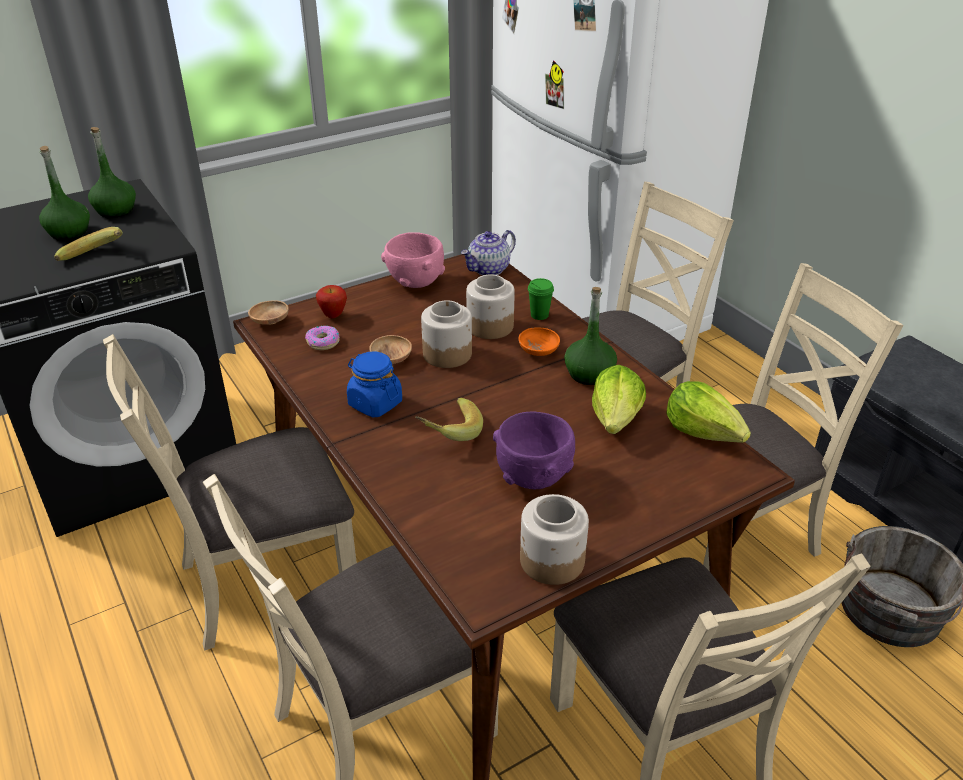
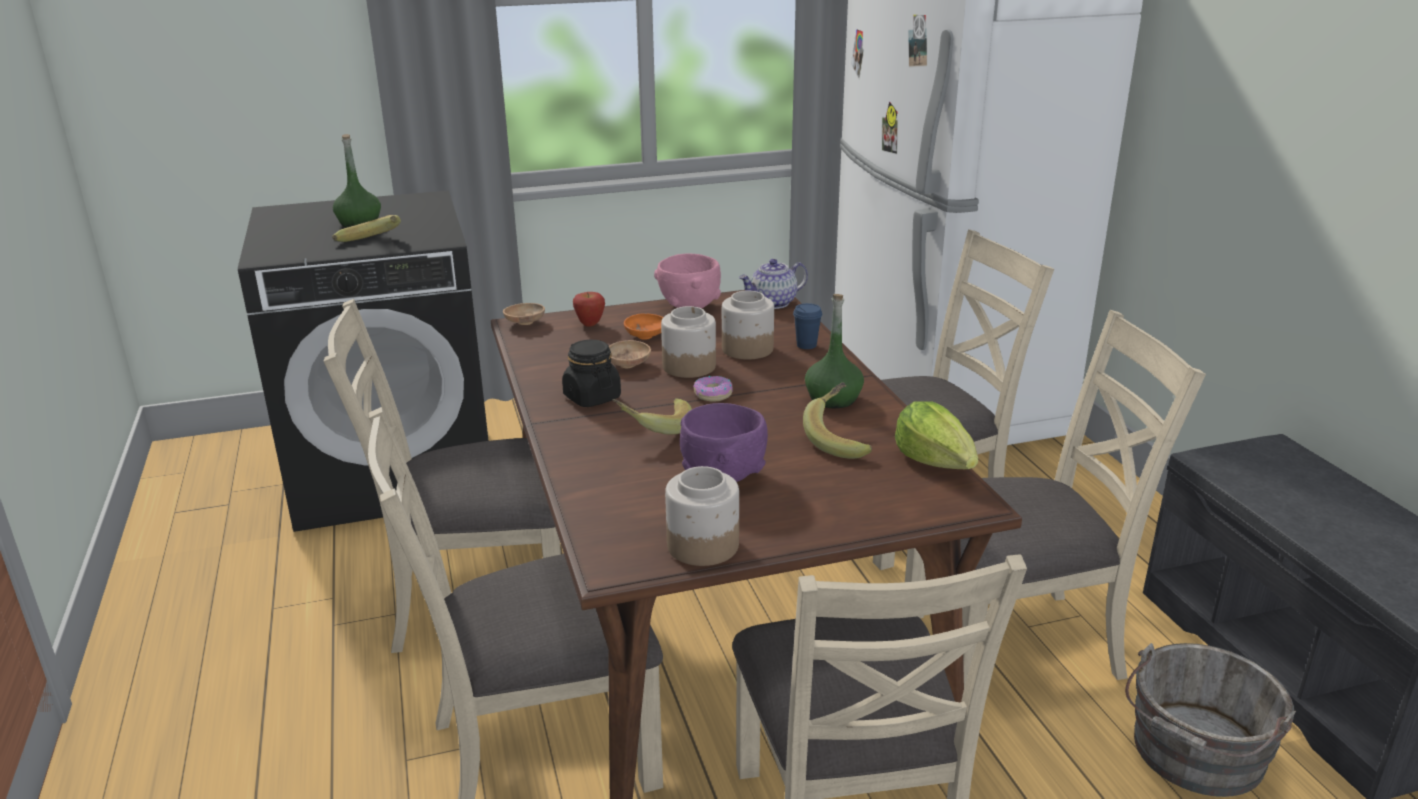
camera: 15 degrees right, 10 degrees down
green bottle [88,127,136,218] -> none
donut [305,326,340,350] -> donut moved to [693,376,733,401]
blue jar [347,351,402,417] -> black jar [562,340,621,407]
orange bowl [518,327,560,356] -> orange bowl moved to [624,313,663,340]
green cup [528,278,554,320] -> blue cup [793,303,822,349]
lettuce [592,365,646,434] -> banana [803,382,872,459]

